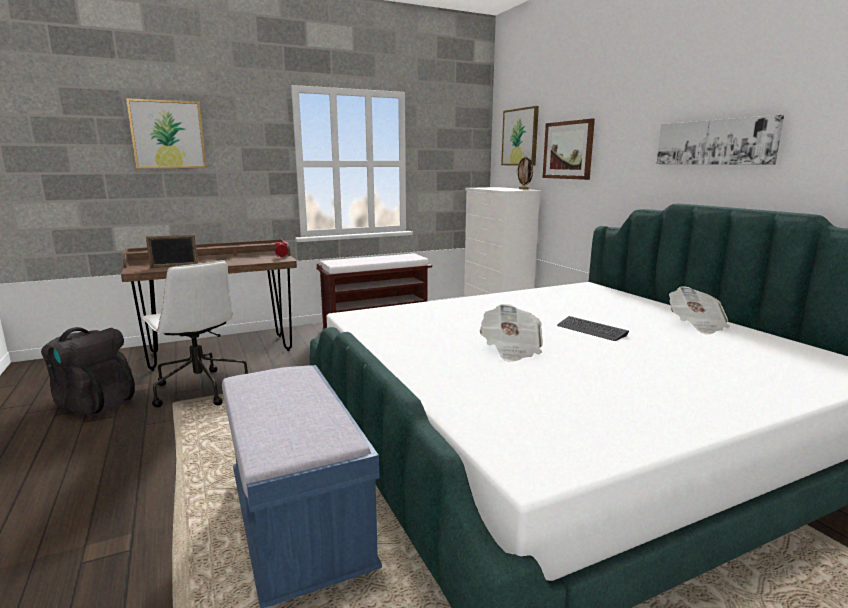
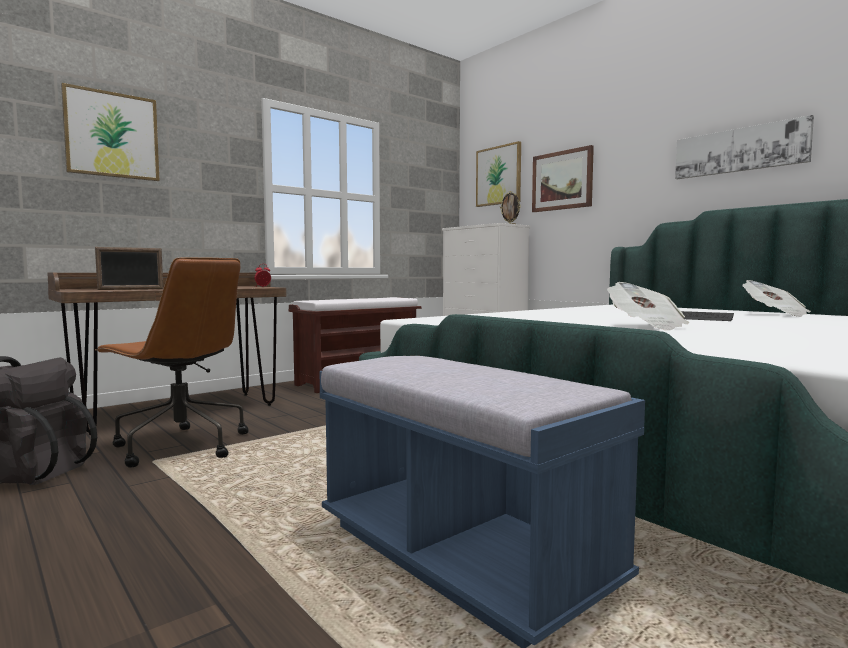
camera: 15 degrees left, 10 degrees down
white office chair [141,260,248,407] -> brown office chair [95,257,249,468]

